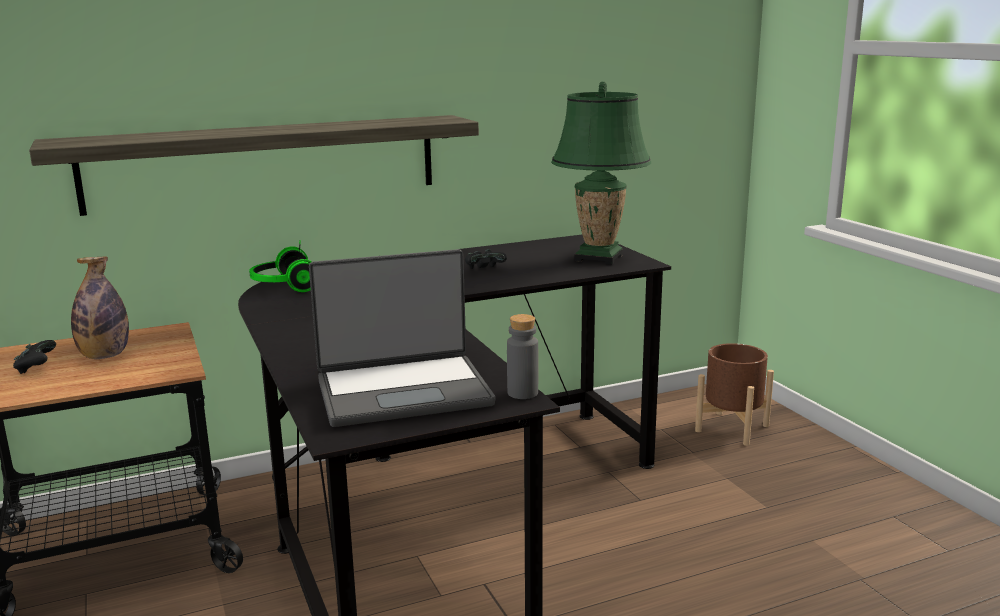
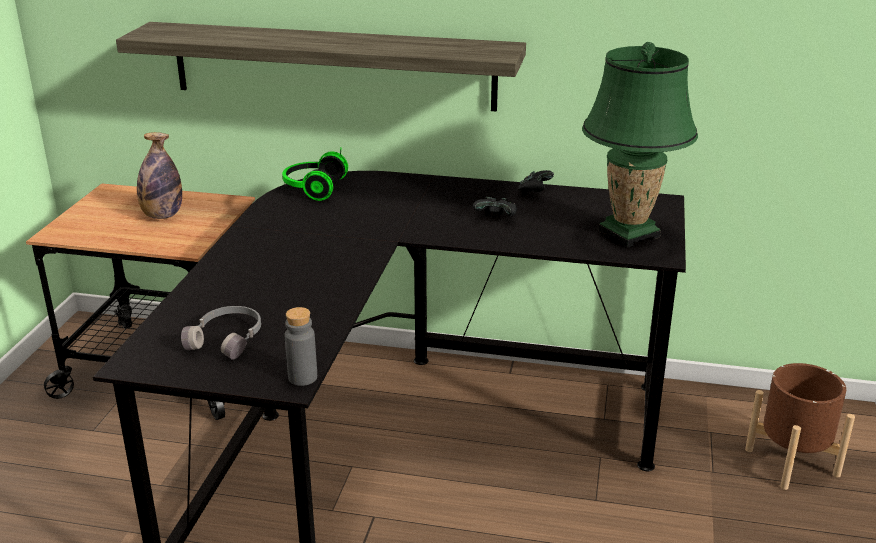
camera: 35 degrees right, 10 degrees up
black game controller [13,340,56,374] -> black game controller moved to [518,170,554,195]
laptop [309,249,495,427] -> grey headphones [181,306,261,360]

